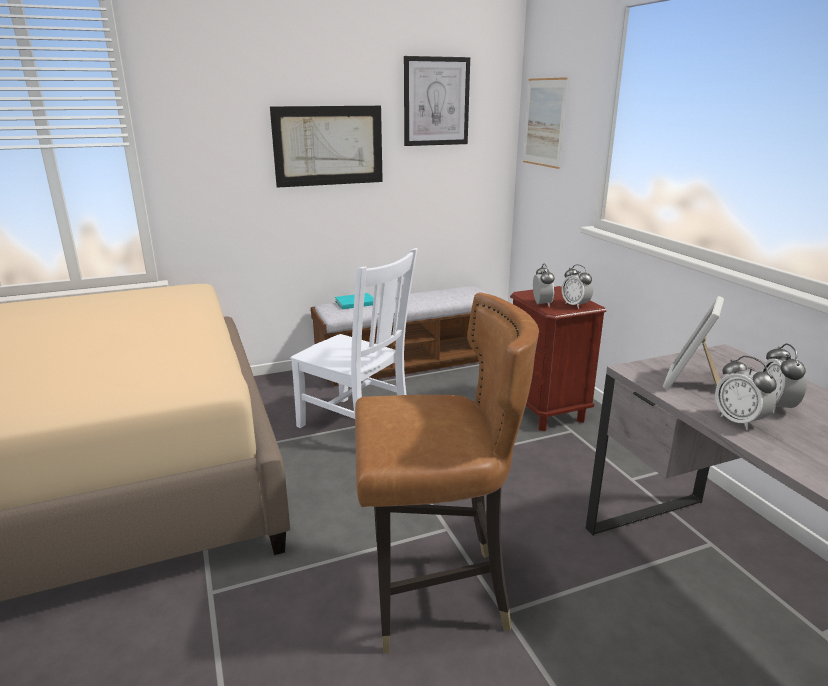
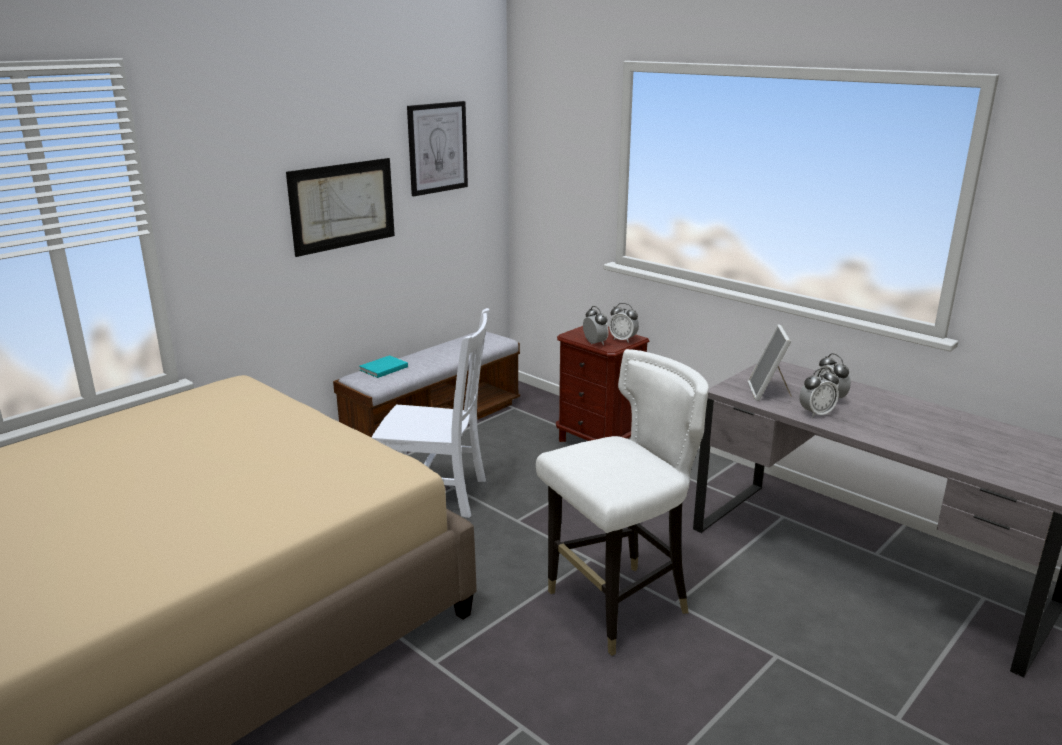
camera: 25 degrees left, 0 degrees up
brown chair [355,292,539,654] -> white chair [536,349,709,656]
picture [523,77,567,169] -> none
alarm clock [715,356,777,430] -> alarm clock turned 60 degrees counterclockwise [799,368,839,418]

